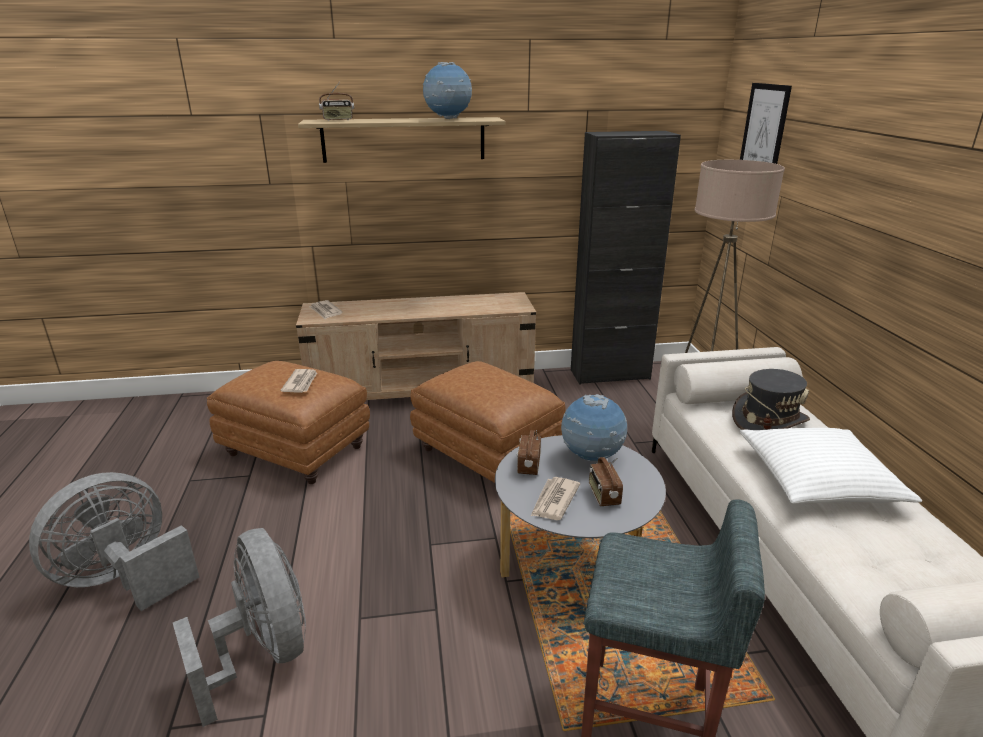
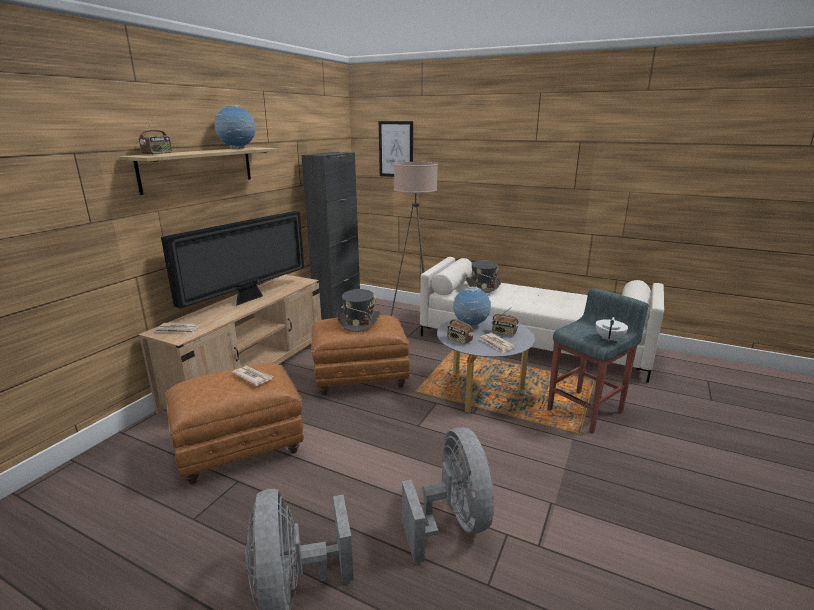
camera: 55 degrees left, 5 degrees down
grey fan [173,528,306,727] -> grey fan turned 75 degrees clockwise [402,427,494,564]
white pillow [740,428,922,504] -> none
none -> television [161,211,304,309]
none -> grey hat [337,289,380,332]
none -> white teapot [596,317,628,341]

